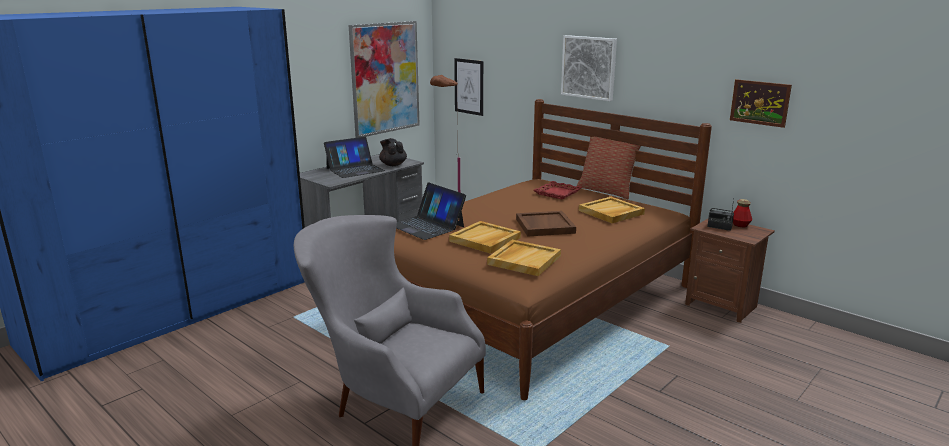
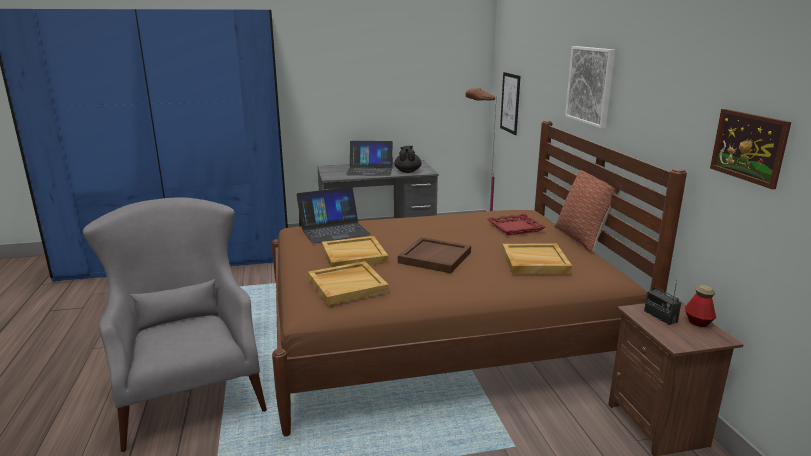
camera: 35 degrees right, 0 degrees up
picture [349,21,420,138] -> none
laptop [396,182,466,240] -> laptop turned 105 degrees counterclockwise [296,187,371,243]

